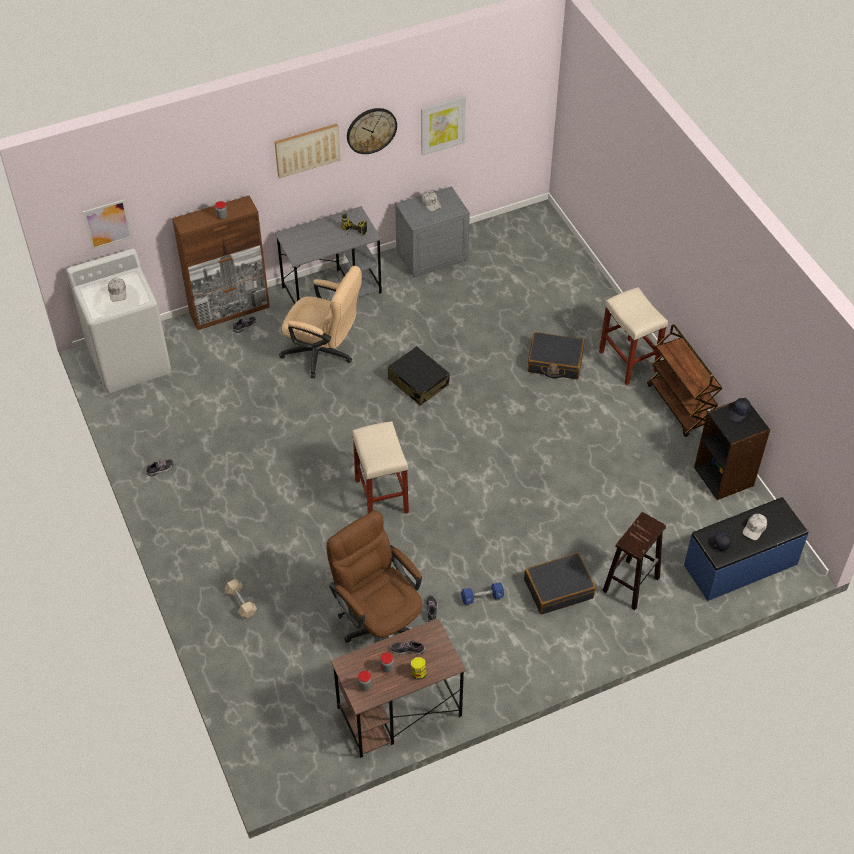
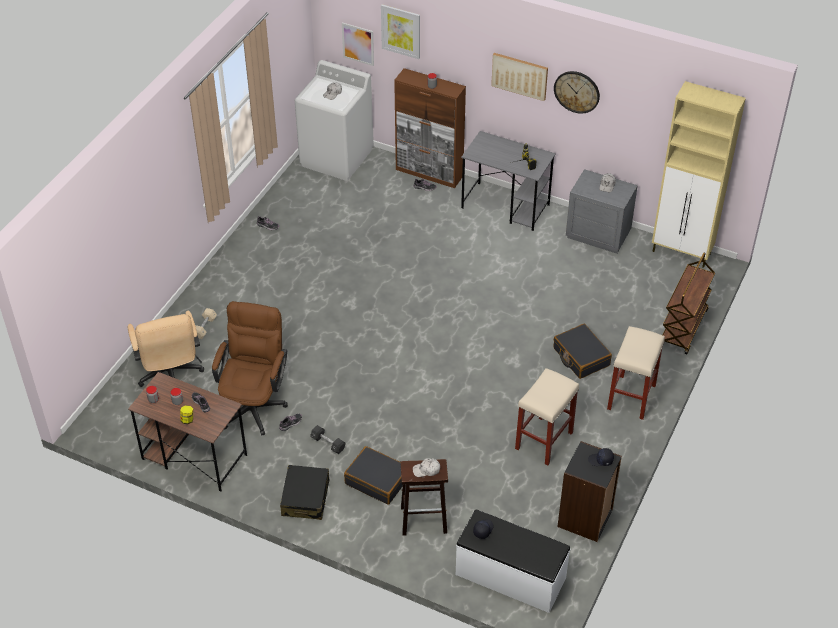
camera: 50 degrees right, 5 degrees down
beige office chair [279,266,362,378] -> beige office chair moved to [128,311,204,387]
beige stool [352,421,409,514] -> beige stool moved to [515,368,579,465]
black suitcase [388,346,450,406] -> black suitcase moved to [280,465,329,520]
picture [421,96,466,156] -> picture moved to [381,4,420,59]
blue dumbbell [461,582,504,605] -> black dumbbell [310,425,346,454]
brown cart [647,324,722,437] -> brown cart moved to [663,253,715,354]
blue bench [684,497,808,601] -> white bench [456,509,571,613]
white cap [743,514,767,540] -> white cap moved to [413,458,440,477]
none -> beige cabinet [652,81,746,268]

